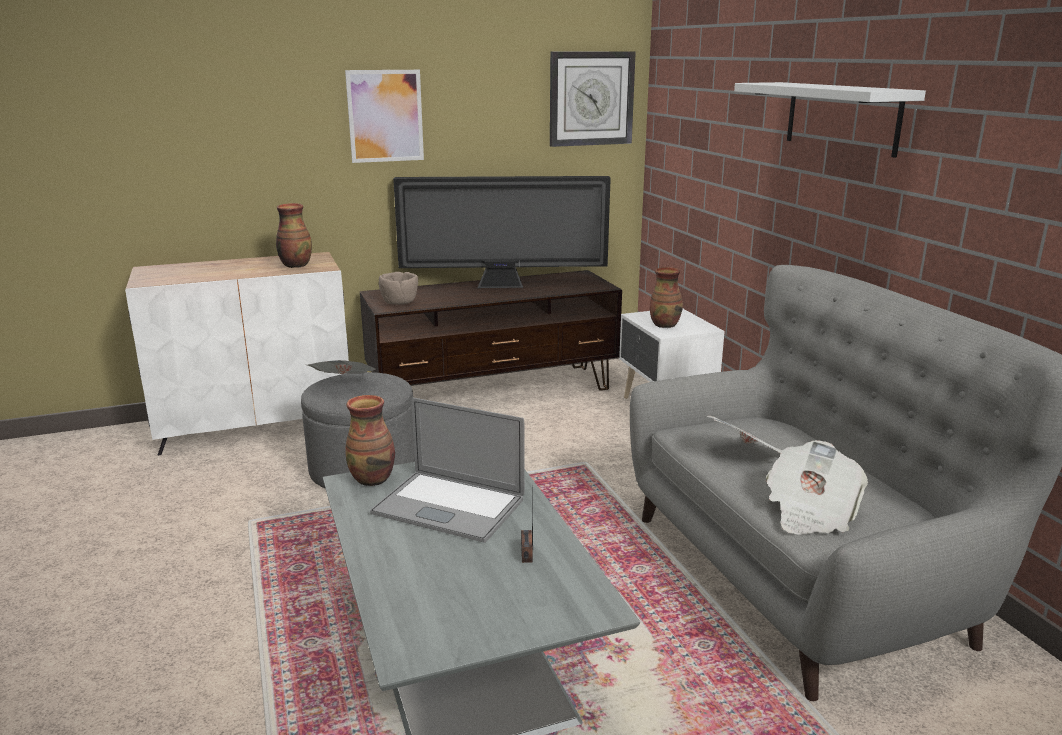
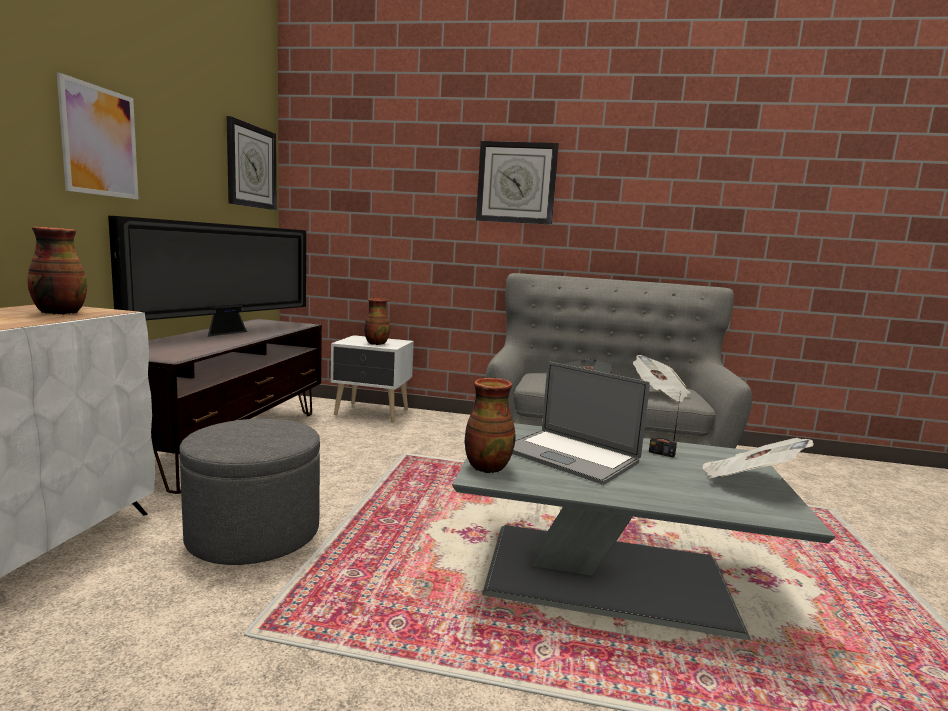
camera: 60 degrees left, 10 degrees down
newspaper [307,360,376,374] -> newspaper moved to [702,438,814,478]
laptop [370,398,525,543] -> laptop turned 75 degrees clockwise [512,361,650,485]
brown bowl [379,272,418,305] -> none
white shelf [734,82,926,158] -> wall clock [476,141,559,225]

